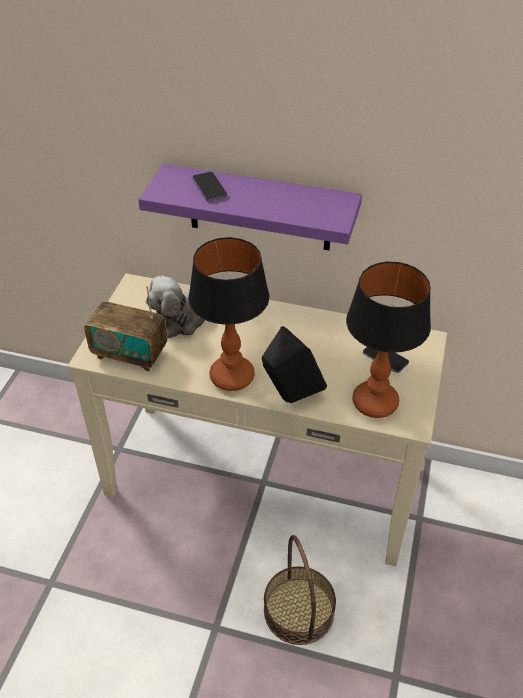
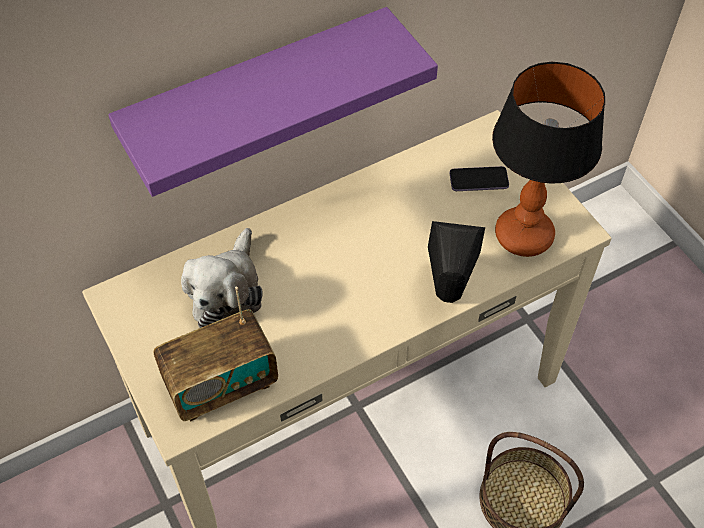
camera: 45 degrees left, 10 degrees up
table lamp [188,237,269,391] -> none
phone [192,172,228,201] -> none

